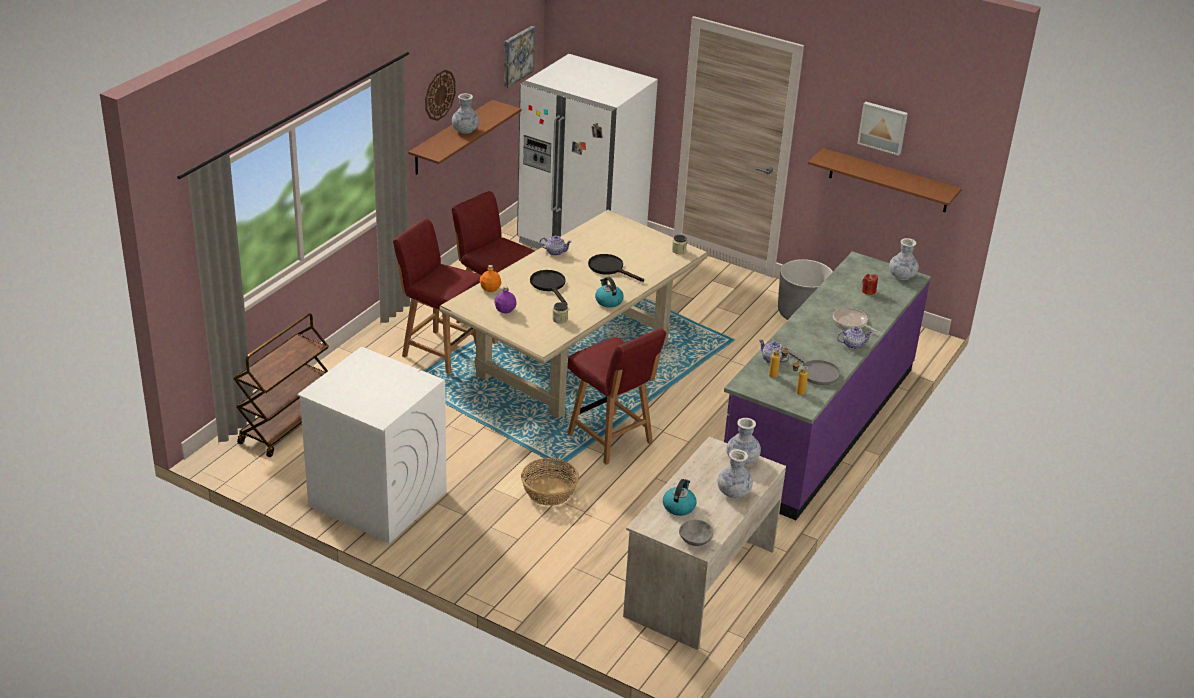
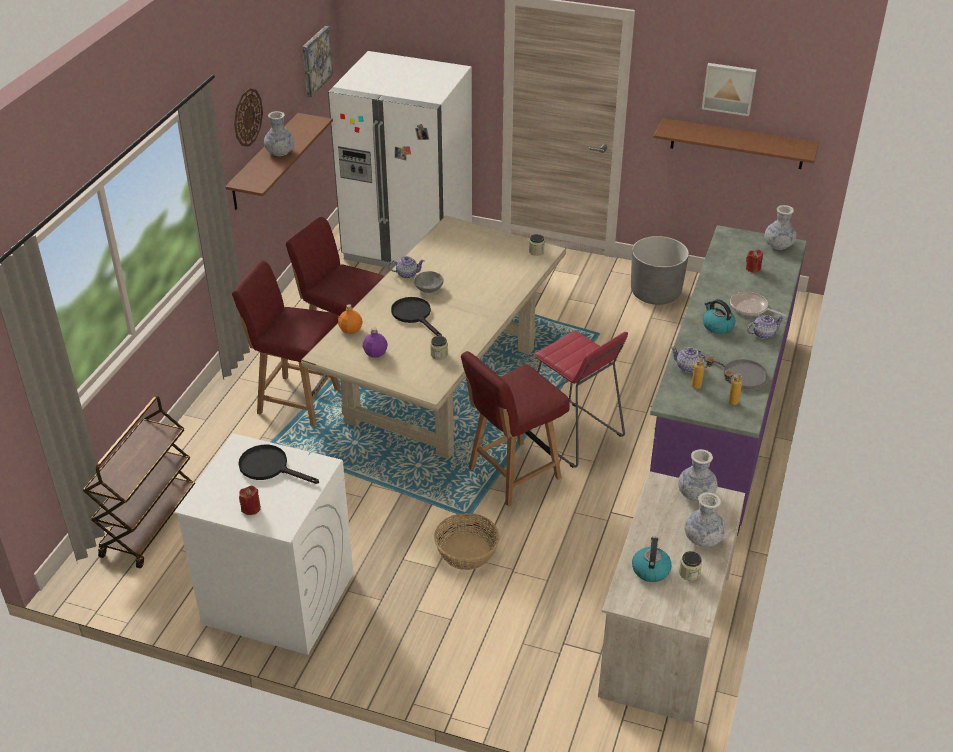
camera: 10 degrees left, 5 degrees up
red chair [567,328,666,465] -> red chair turned 105 degrees clockwise [461,351,570,506]
black frying pan [588,254,644,282] -> black frying pan moved to [238,445,319,484]
kettle [595,277,624,308] -> kettle moved to [703,299,736,334]
grey bowl [679,520,713,546] -> grey bowl moved to [414,271,444,293]
none -> red candle [239,486,261,515]
none -> red stool [534,331,628,468]
none -> jar [679,551,702,581]

